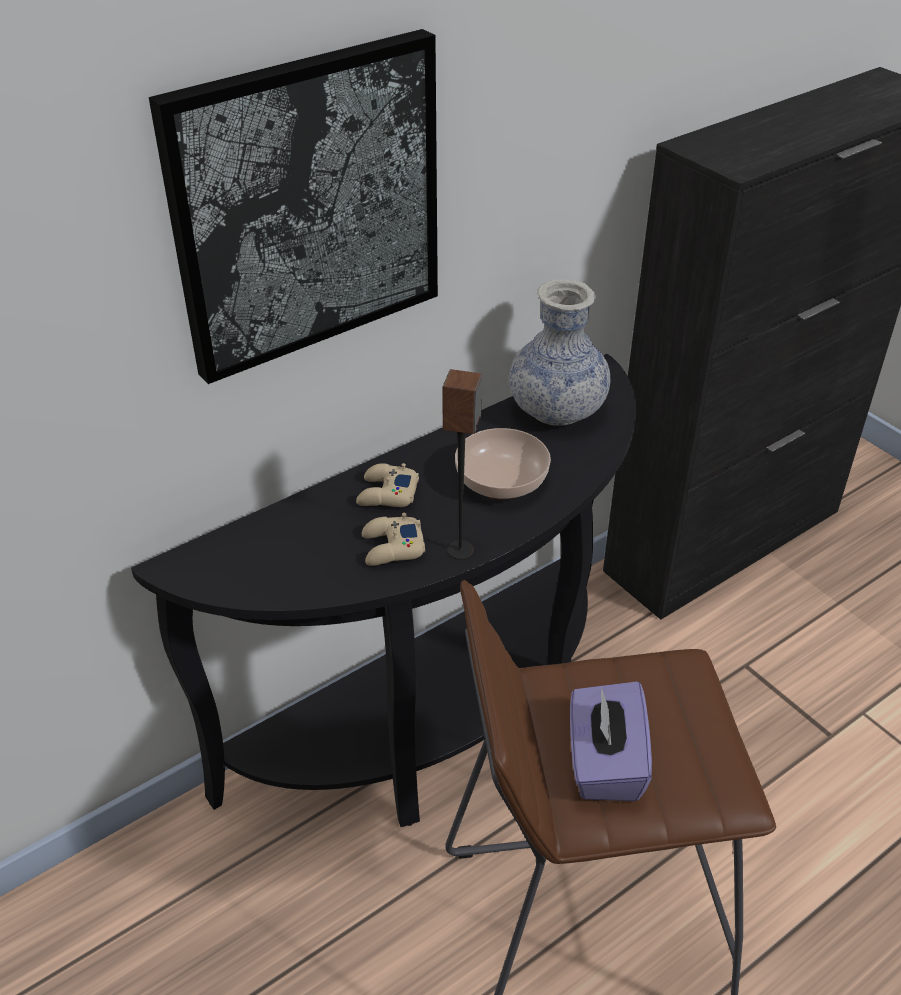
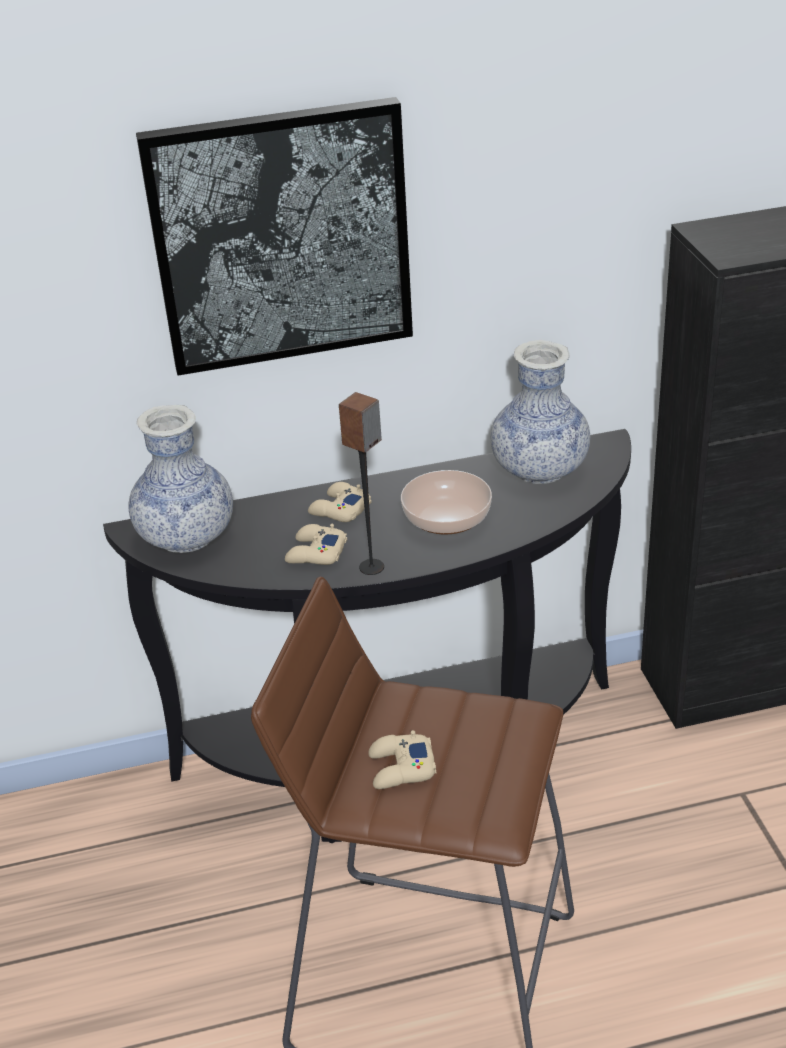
camera: 25 degrees right, 5 degrees down
purple tissue box [570,681,652,801] -> beige game controller [368,730,436,789]
none -> vase [128,405,233,553]

